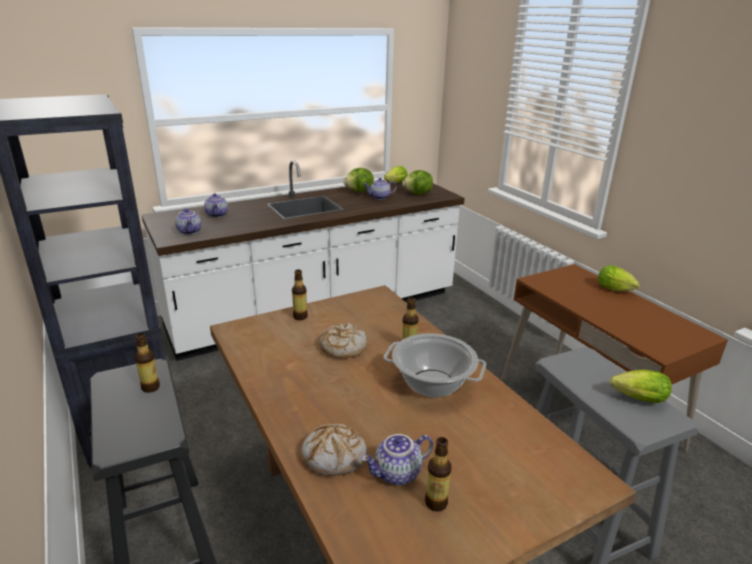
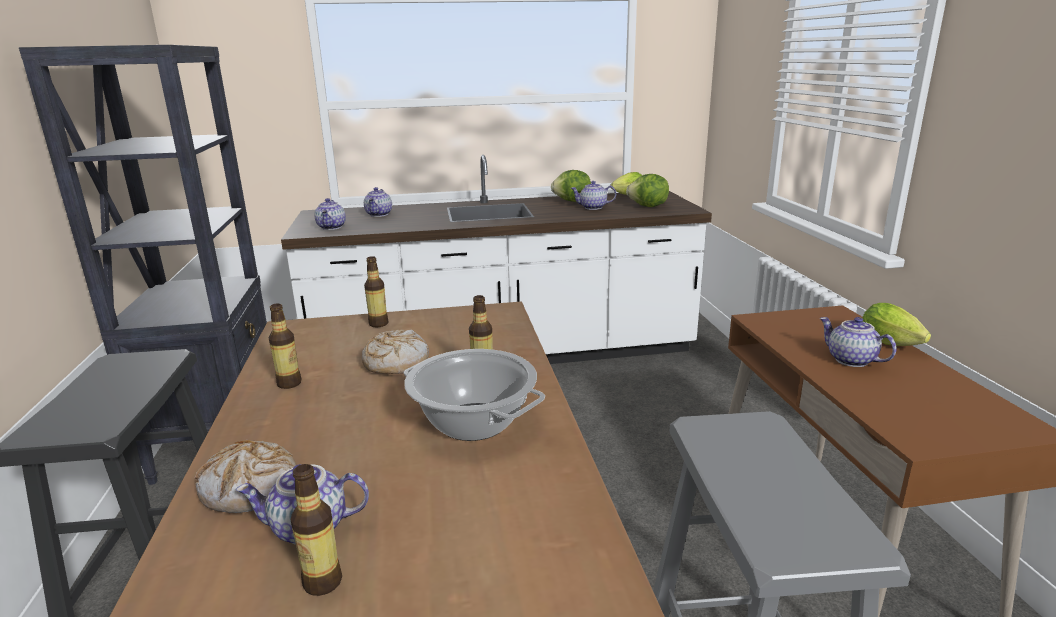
camera: 20 degrees right, 5 degrees down
bottle [135,333,160,393] -> bottle moved to [269,303,301,389]
lettuce [610,370,672,403] -> none
none -> teapot [820,317,897,367]

